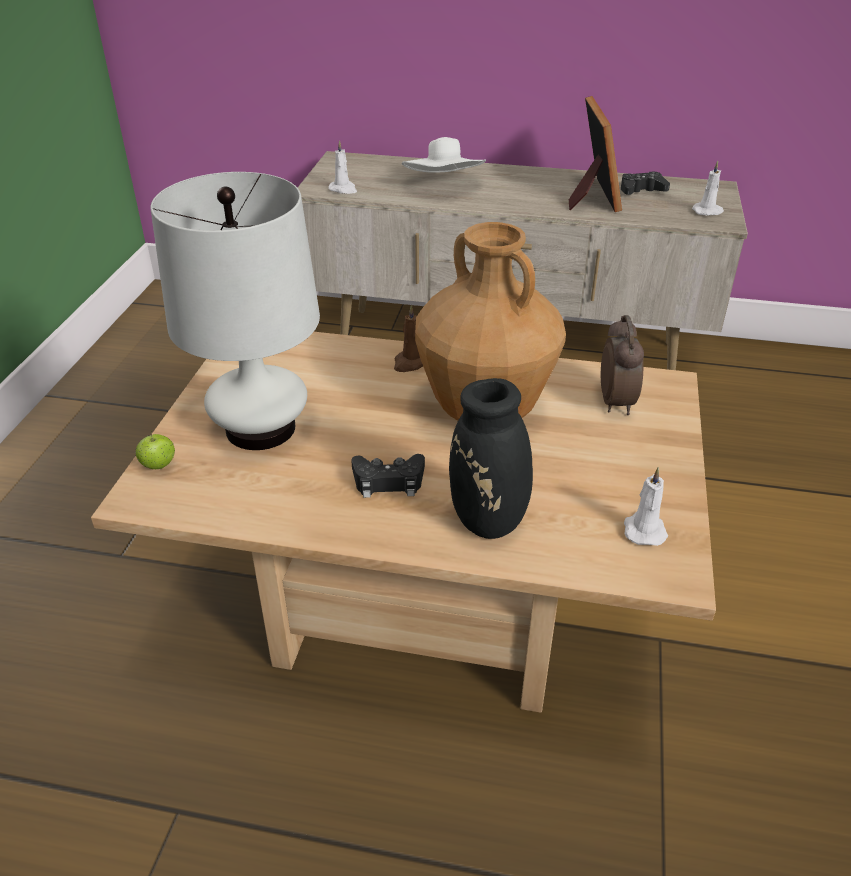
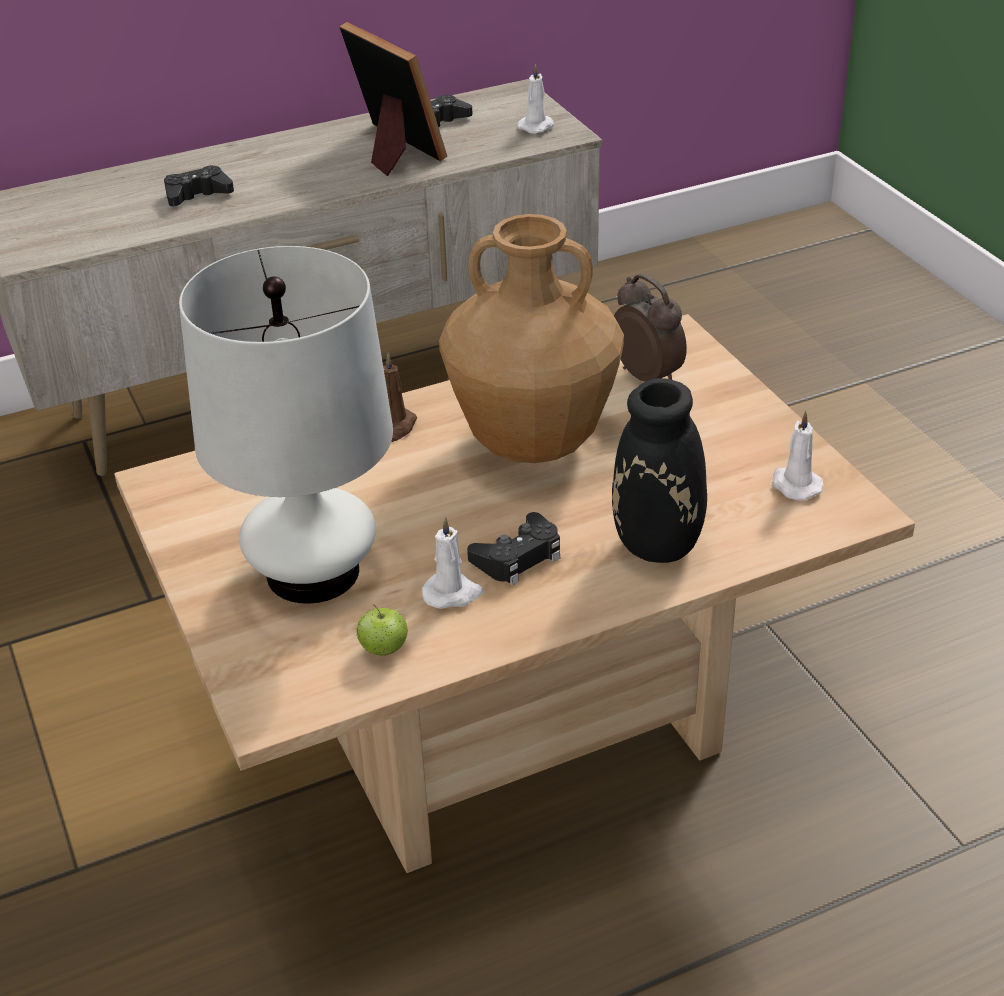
camera: 35 degrees left, 0 degrees up
apple [135,429,175,469] -> apple moved to [357,605,408,656]
white candle [328,140,357,194] -> white candle moved to [422,516,484,609]
white hat [402,137,486,172] -> black game controller [164,165,234,206]

